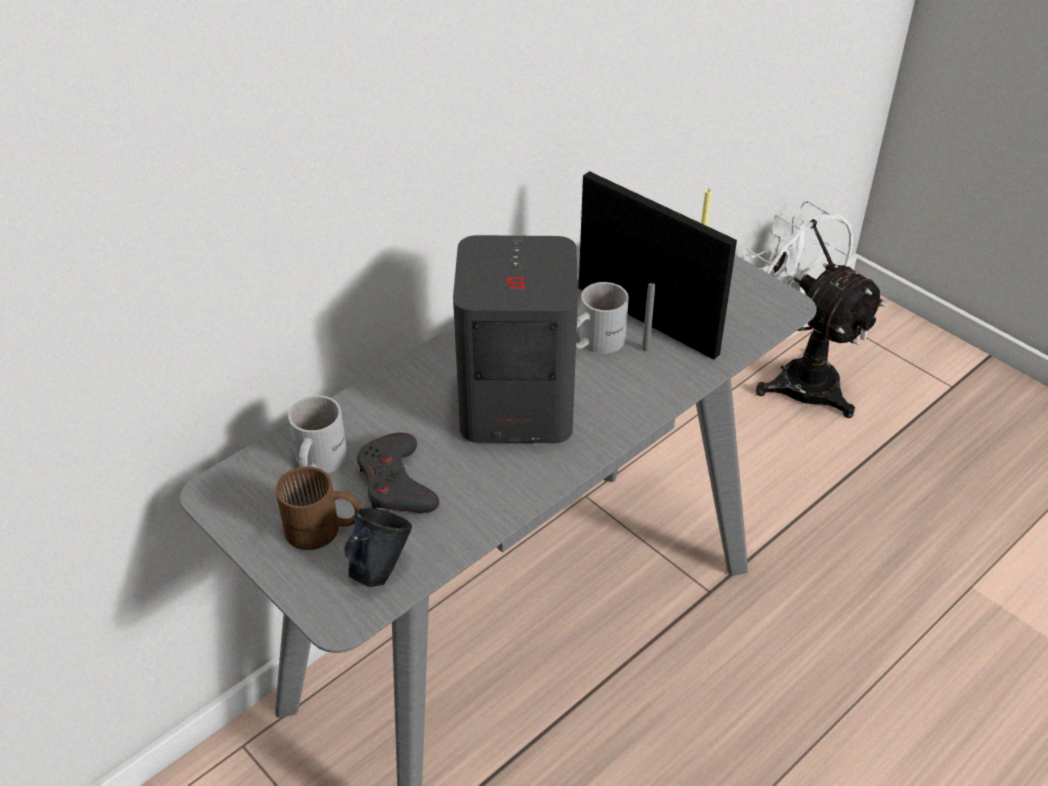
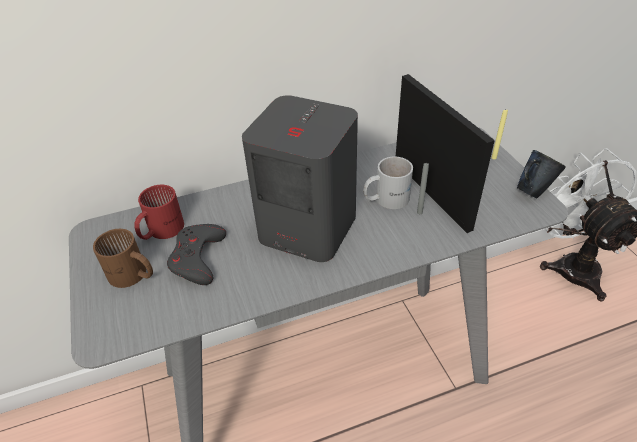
camera: 25 degrees right, 0 degrees up
white mug [288,395,347,473] -> red mug [134,185,184,240]
blue mug [344,508,412,587] -> blue mug moved to [517,150,566,199]

